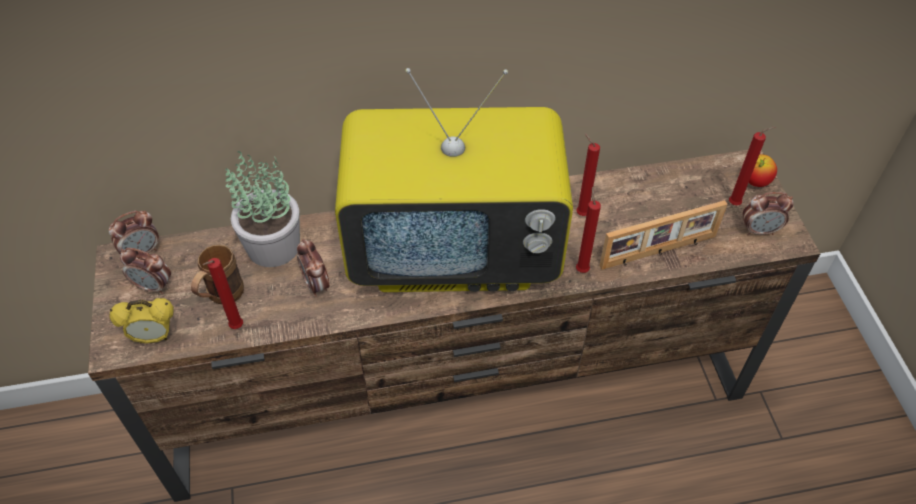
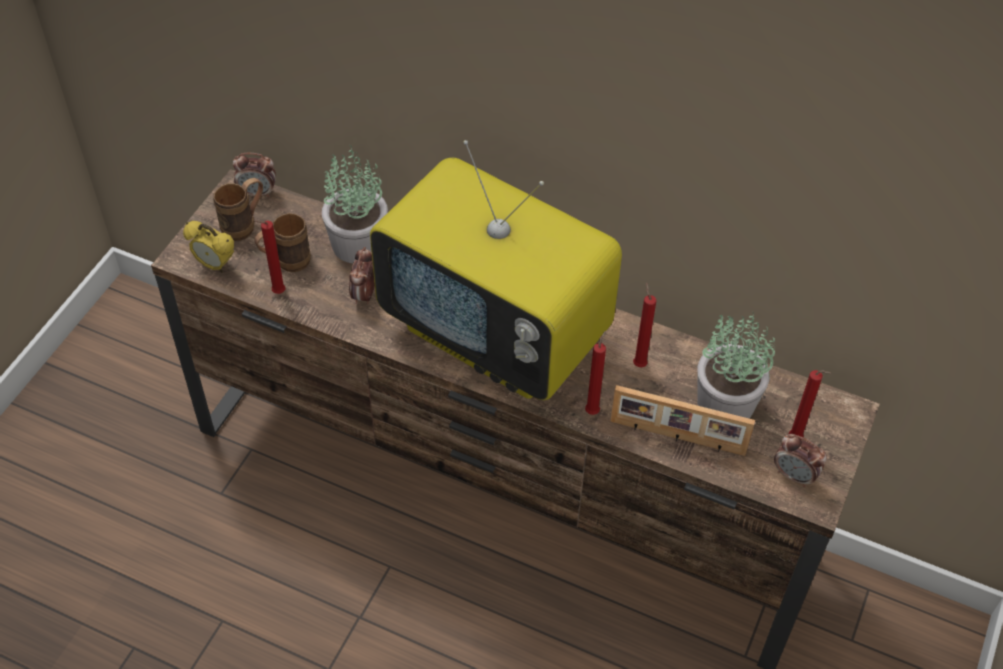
camera: 35 degrees right, 0 degrees up
alarm clock [120,248,171,294] -> brown mug [213,178,263,241]
apple [749,154,777,187] -> none
none -> potted plant [697,313,775,418]

